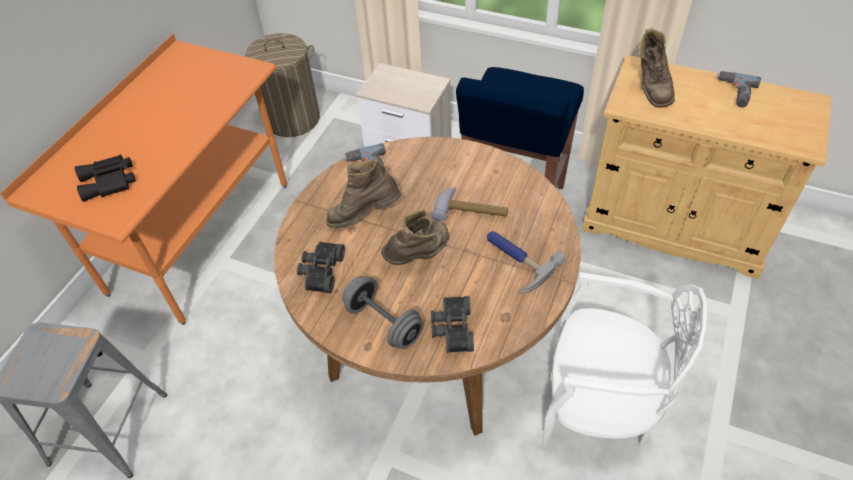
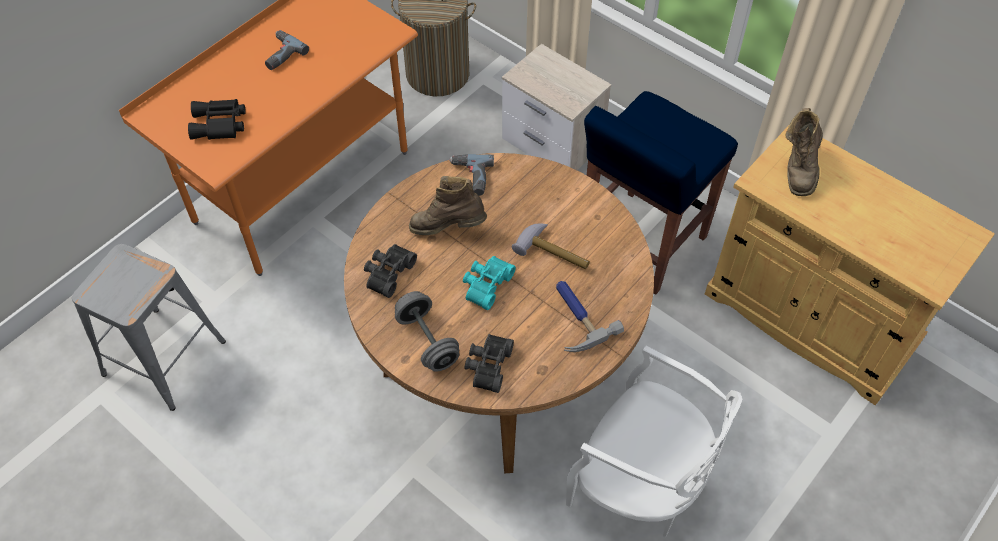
camera: 15 degrees right, 5 degrees up
brown boot [381,209,449,265] -> turquoise binoculars [463,256,516,310]
power drill [716,71,761,108] -> power drill moved to [265,30,309,70]

